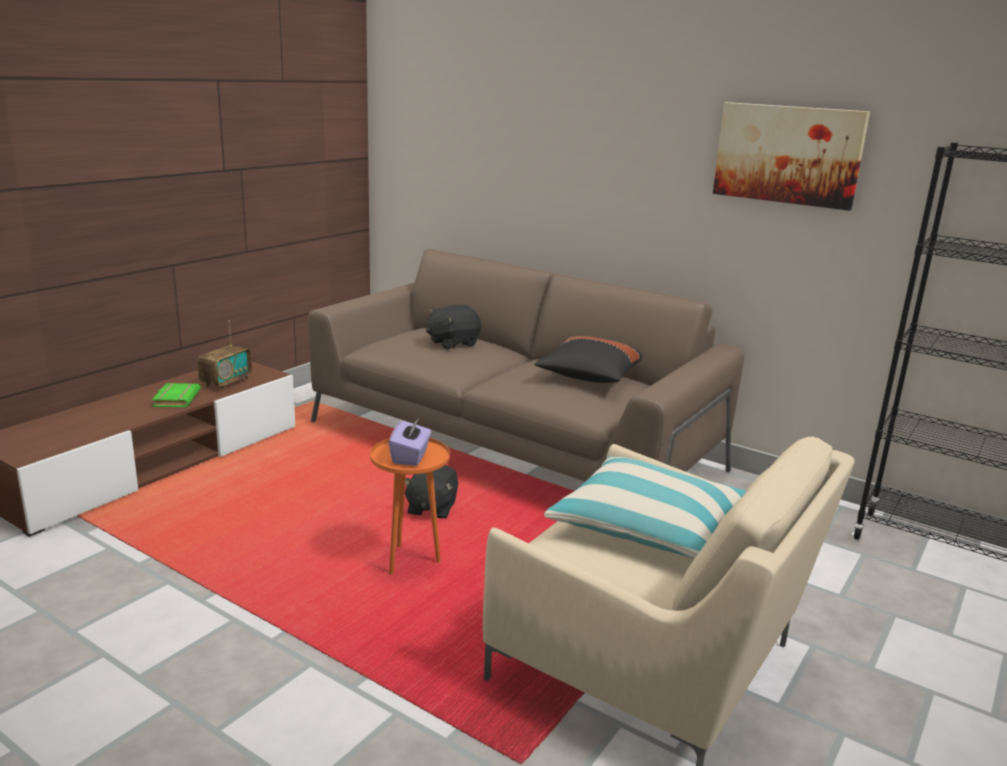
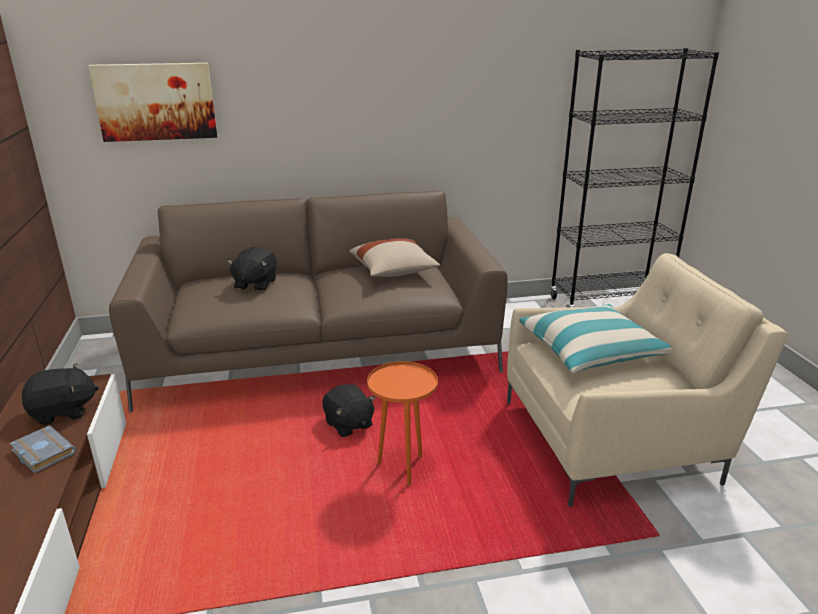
camera: 45 degrees left, 5 degrees up
green book [152,383,201,408] -> grey book [10,426,76,473]
radio [197,320,252,391] -> black plush toy [22,363,99,425]
purple tissue box [389,418,431,466] -> none
black pillow [534,336,642,383] -> beige pillow [349,238,440,277]
picture [713,102,870,211] -> picture moved to [88,63,217,142]

